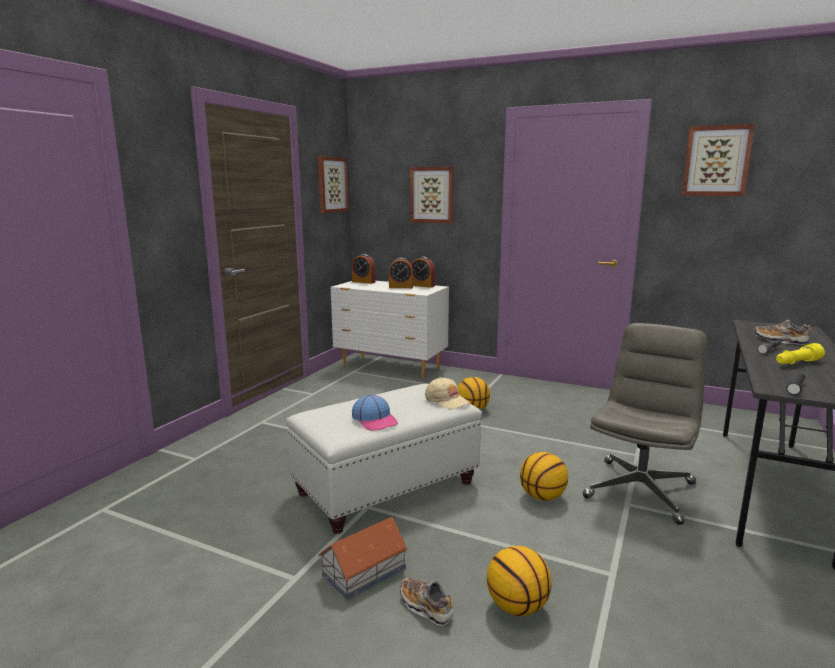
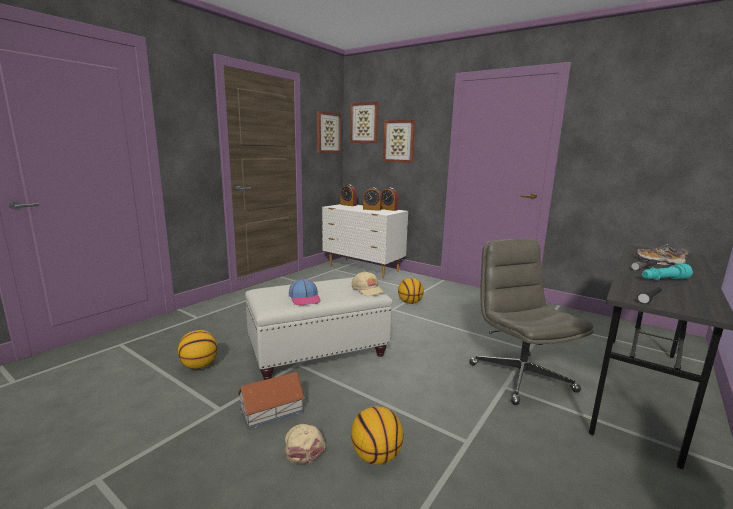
camera: 10 degrees right, 0 degrees up
shoe [400,578,453,626] -> beige cap [285,424,326,464]
basketball [520,452,568,501] -> basketball moved to [178,330,218,369]
grey office chair [583,323,707,525] -> grey office chair turned 60 degrees counterclockwise [469,239,594,405]
picture [682,124,755,196] -> picture moved to [350,102,379,143]
yellow flashlight [776,343,825,365] -> turquoise flashlight [642,264,693,280]

